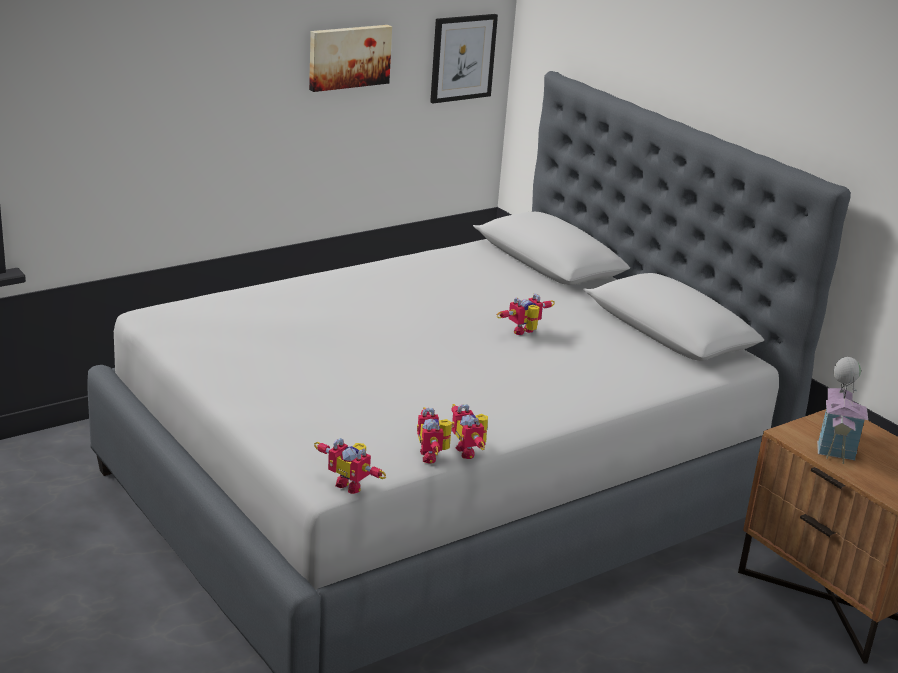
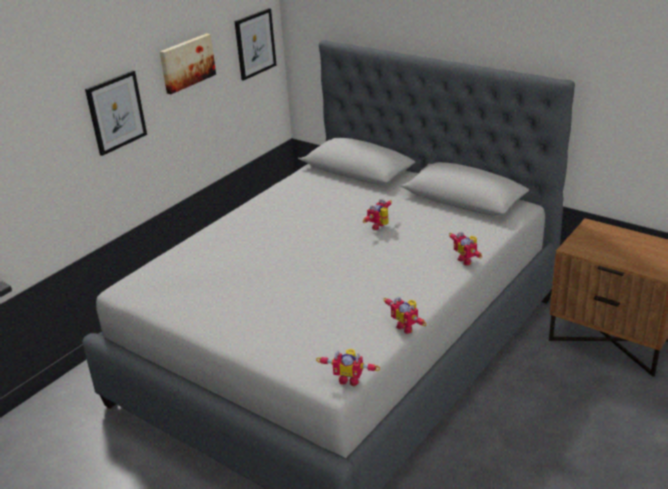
camera: 15 degrees left, 5 degrees up
toy robot [417,407,452,464] -> toy robot moved to [449,232,483,265]
toy house [817,357,868,464] -> none
none -> picture [85,70,147,156]

